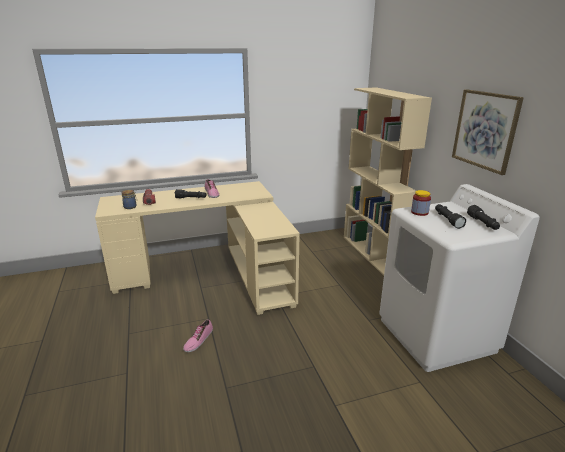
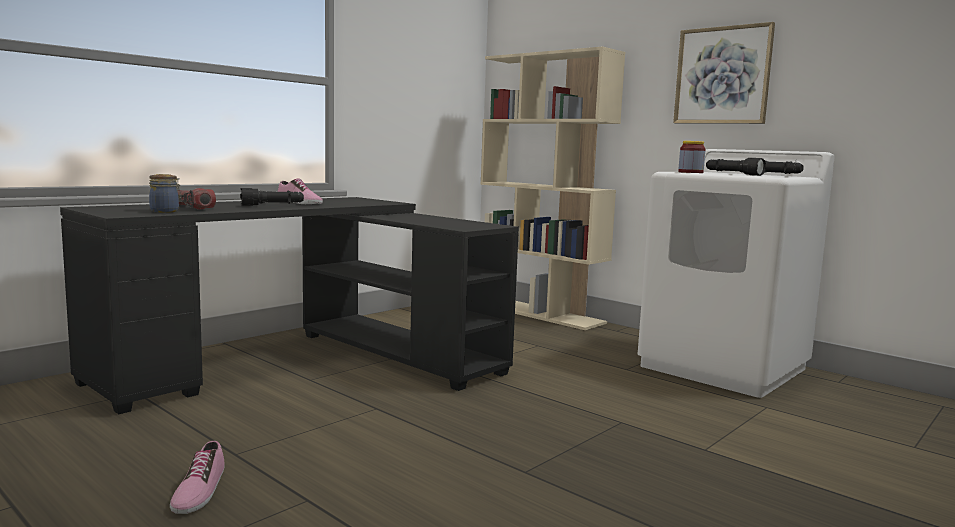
camera: 30 degrees left, 15 degrees down
beige desk [95,181,300,315] -> black desk [60,197,519,414]
shoe [183,319,213,352] -> shoe moved to [170,440,225,514]

